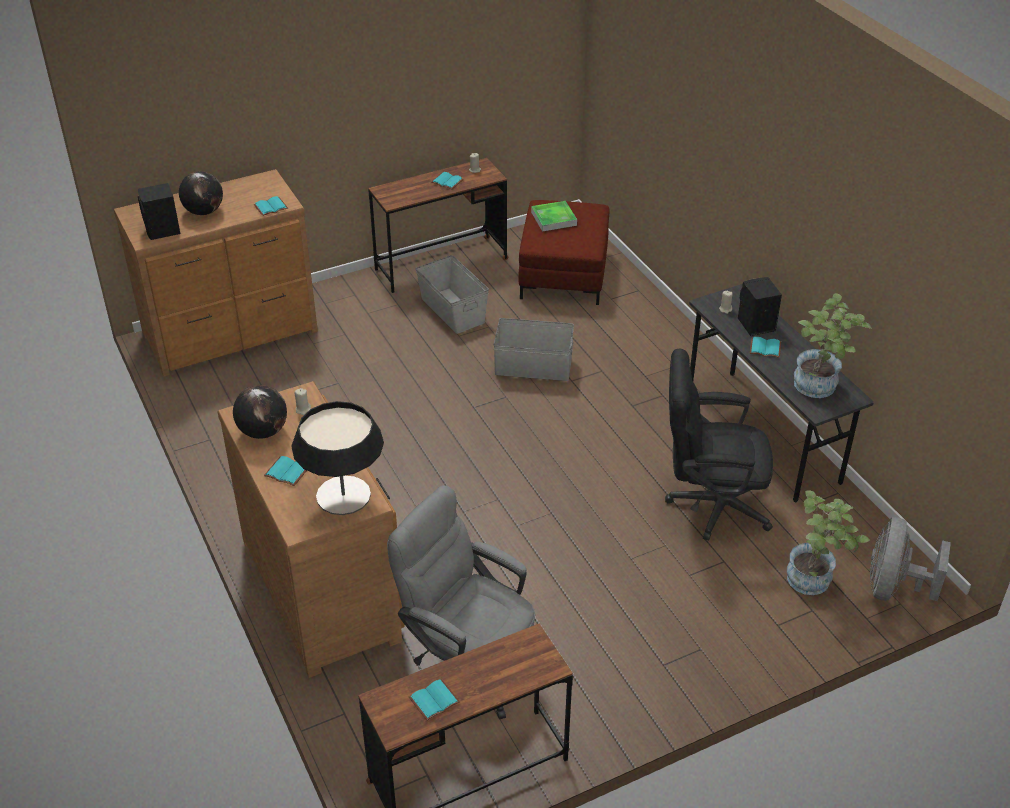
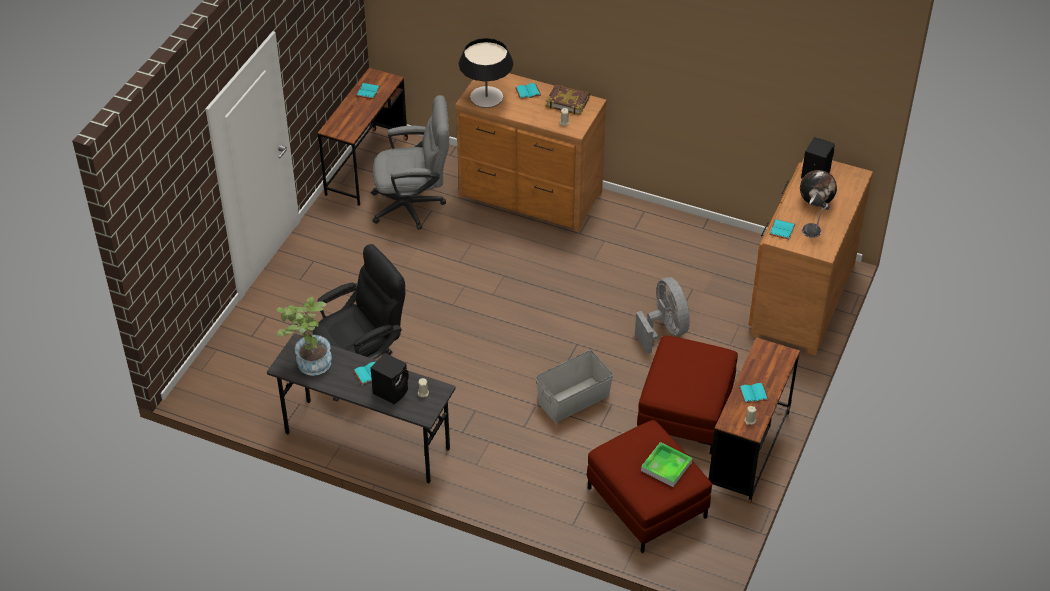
camera: 140 degrees right, 5 degrees up
globe [233,385,287,439] -> book [546,84,590,115]
grey storage box [416,255,489,334] -> red ottoman [637,336,738,454]
potted plant [787,490,870,595] -> none
grey fan [870,517,951,601] -> grey fan moved to [635,278,690,354]
none -> table lamp [802,192,830,238]

